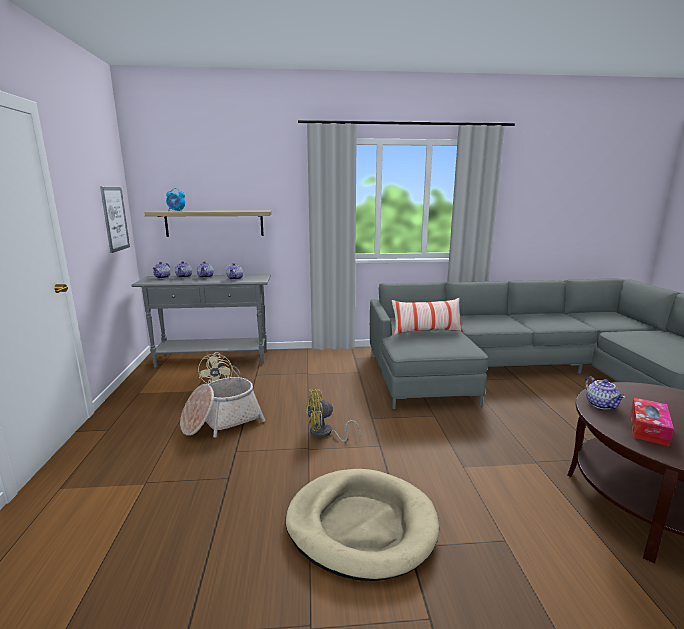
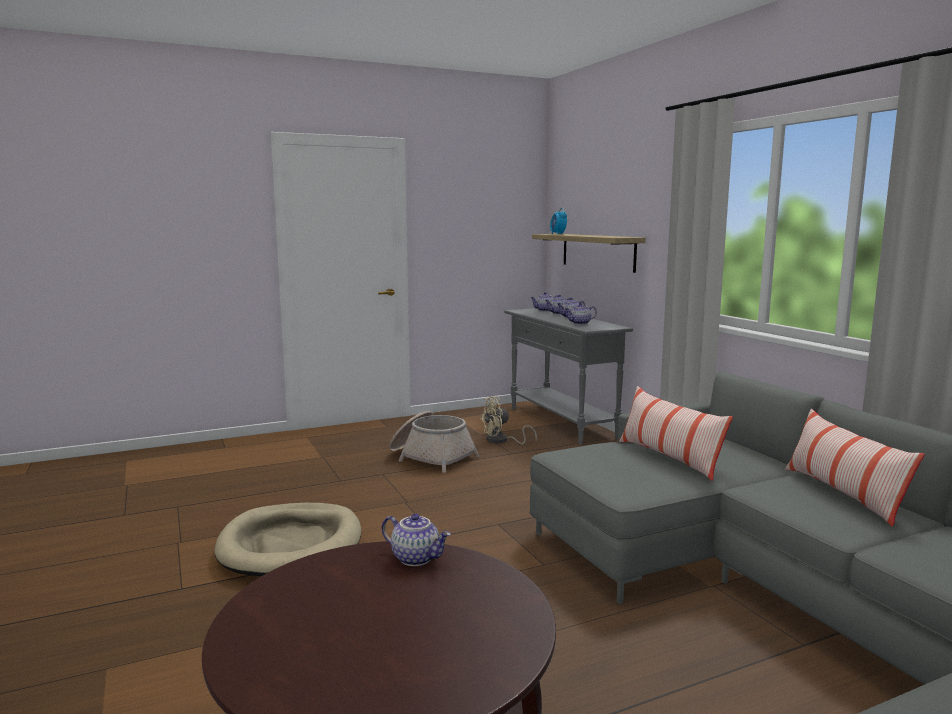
camera: 70 degrees right, 5 degrees down
picture [100,187,130,253] -> none
yellow fan [306,389,361,442] -> none
teapot [585,376,625,409] -> teapot turned 120 degrees counterclockwise [382,513,451,566]
tissue box [630,398,674,446] -> none
none -> pillow [785,409,925,527]

